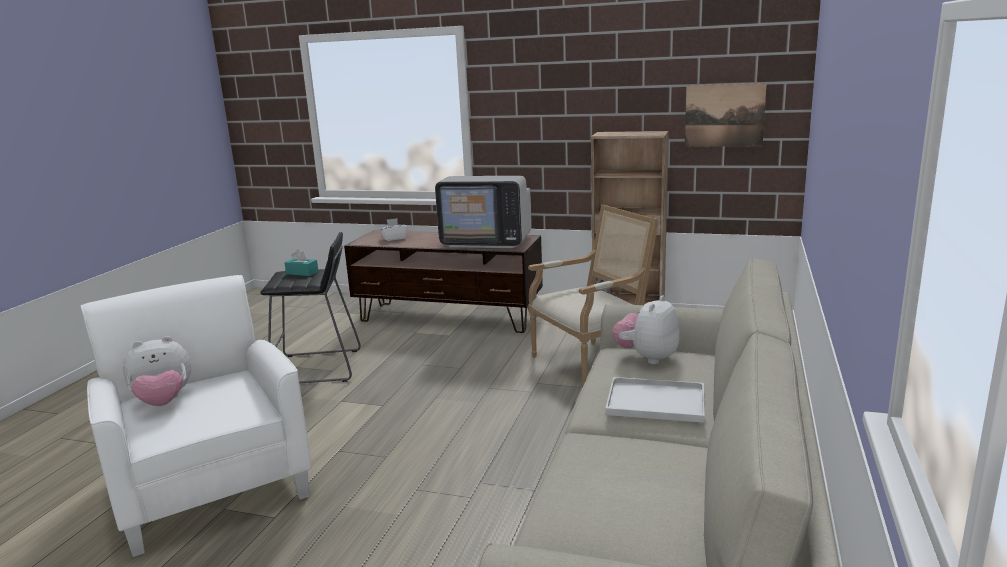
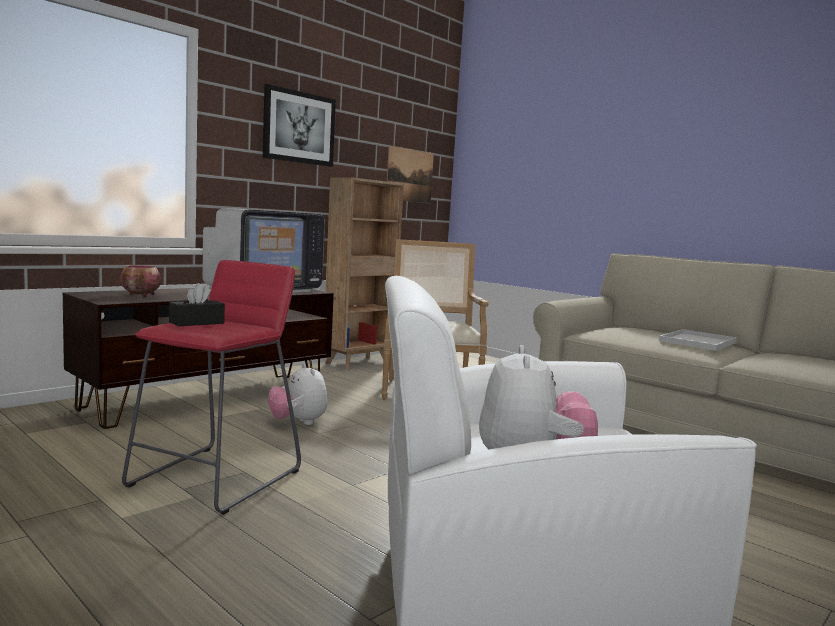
camera: 65 degrees left, 10 degrees down
black stool [260,232,361,383] -> red stool [122,260,301,515]
turquoise tissue box [284,250,319,276] -> black tissue box [169,283,225,326]
white tissue box [379,218,407,241] -> bowl [120,265,161,297]
plush toy [612,295,680,364] -> plush toy moved to [268,364,327,425]
none -> picture [263,84,336,167]

